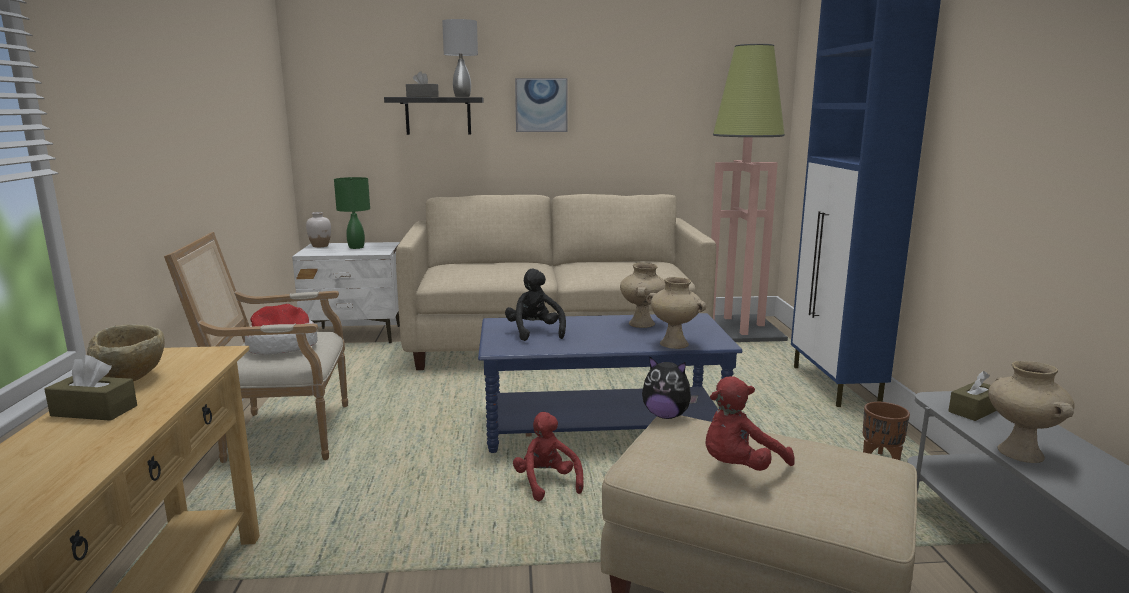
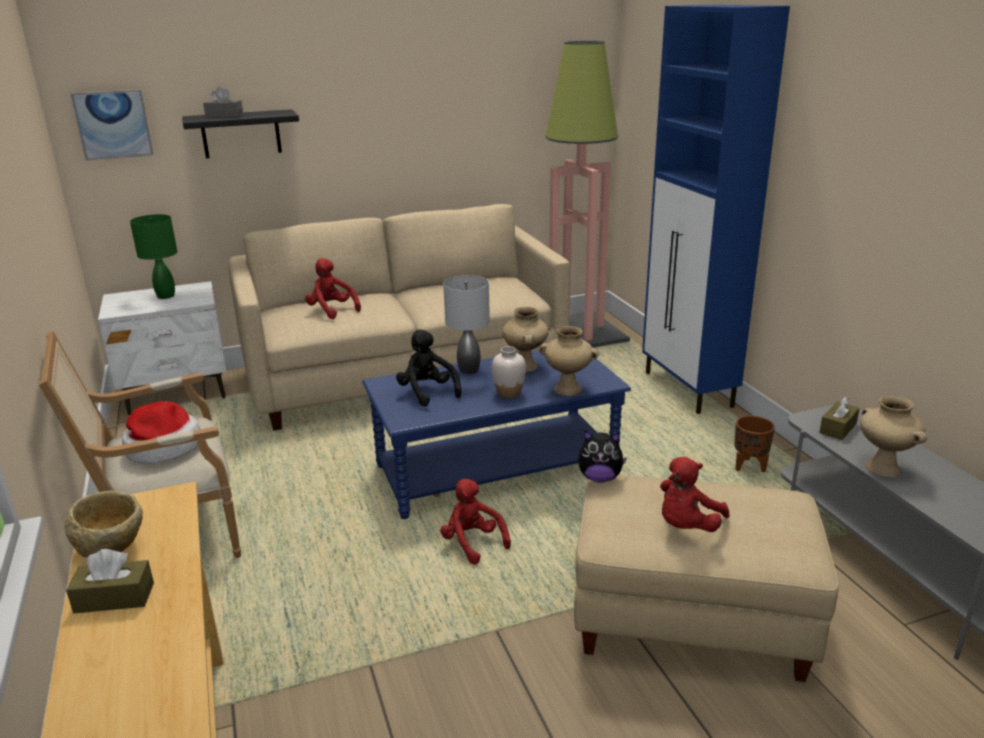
camera: 15 degrees left, 10 degrees up
white vase [306,212,331,248] -> white vase moved to [492,346,526,398]
grey table lamp [442,19,478,97] -> grey table lamp moved to [443,275,490,374]
picture [515,78,568,132] -> picture moved to [71,90,154,160]
none -> red plush toy [305,258,361,319]

